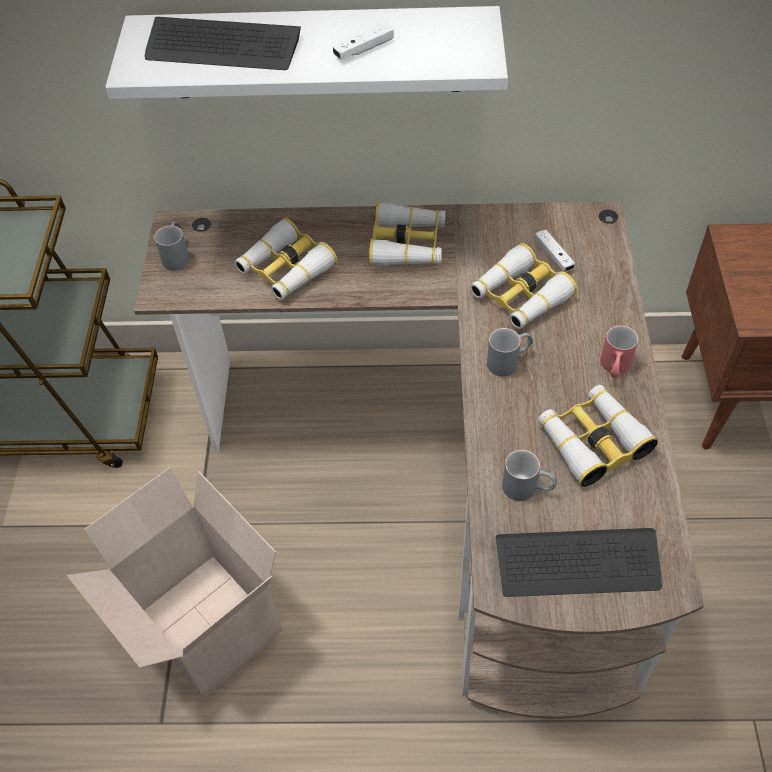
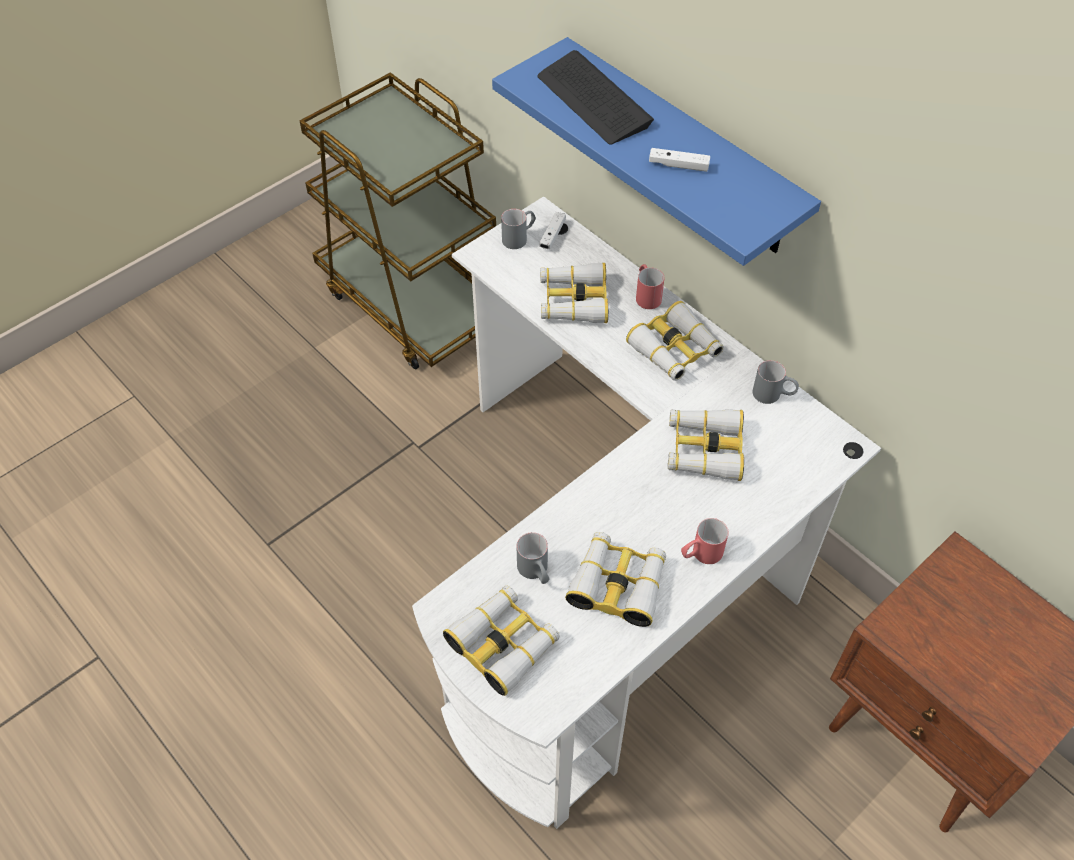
camera: 45 degrees right, 0 degrees up
cardboard box [67,467,282,698] -> none
white shelf [105,6,508,99] -> blue shelf [492,37,821,266]
brown desk [134,201,704,719] -> white desk [412,196,881,829]
grey mug [487,328,533,377] -> grey mug moved to [752,360,799,404]
keyboard [496,528,662,597] -> binoculars [443,586,560,696]
white game controller [535,229,575,272] -> white game controller moved to [539,212,566,249]
none -> red mug [636,264,665,309]

